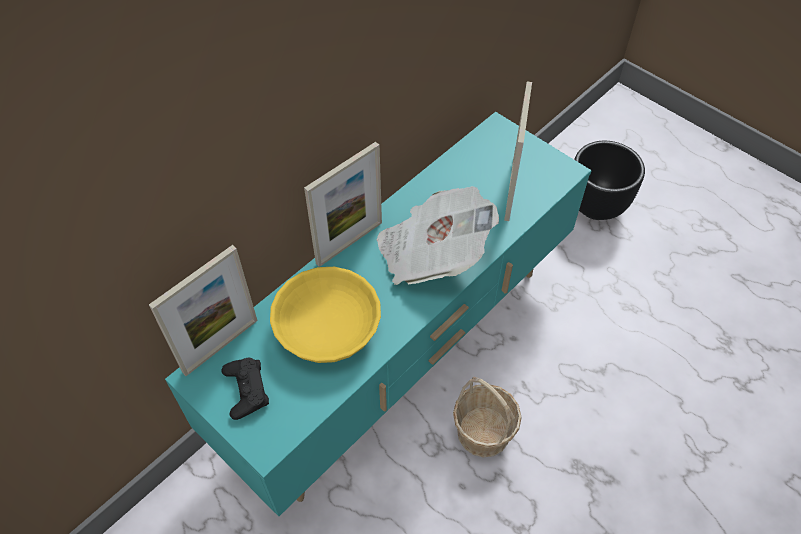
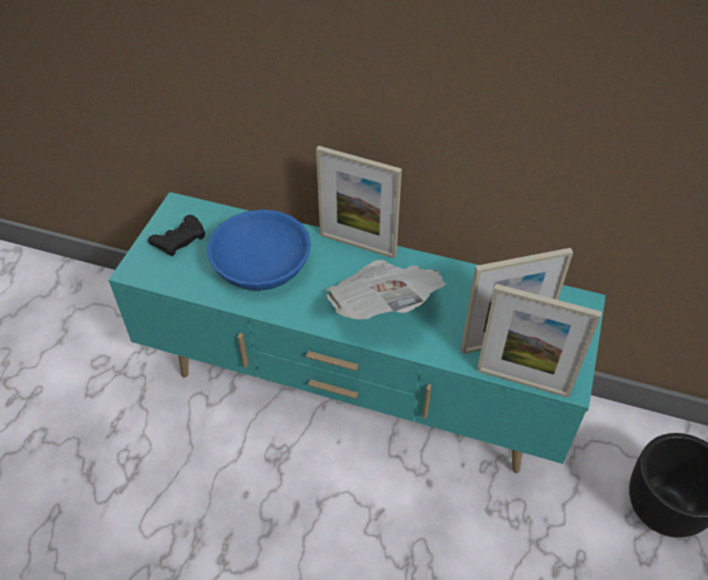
camera: 65 degrees right, 5 degrees down
picture frame [149,245,258,376] -> picture frame moved to [477,284,602,398]
yellow bowl [270,267,381,363] -> blue bowl [207,209,311,291]
basket [453,377,522,457] -> none

